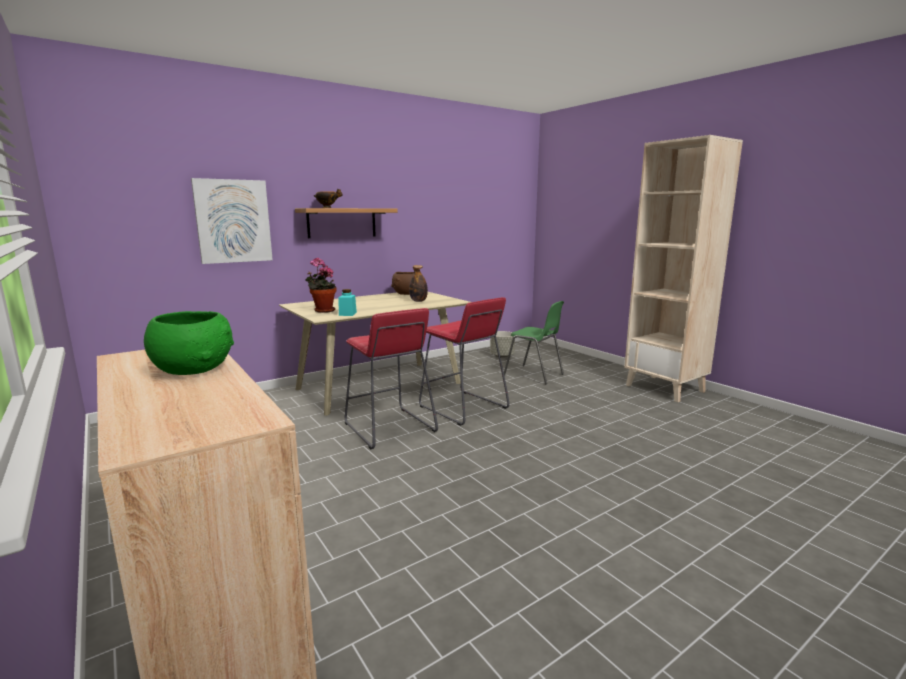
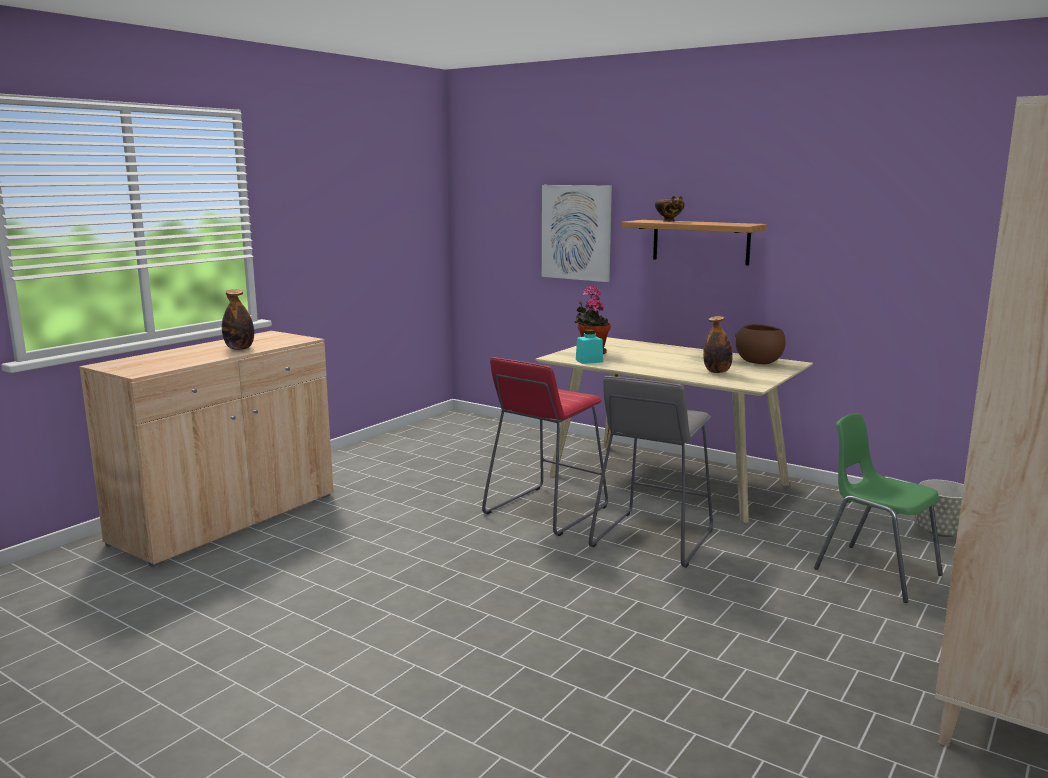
camera: 70 degrees right, 0 degrees up
green bowl [144,311,234,375] -> bottle [222,290,254,350]
red stool [419,297,509,426] -> grey stool [589,376,713,568]
green chair [504,301,564,384] -> green chair turned 120 degrees clockwise [814,413,943,603]

